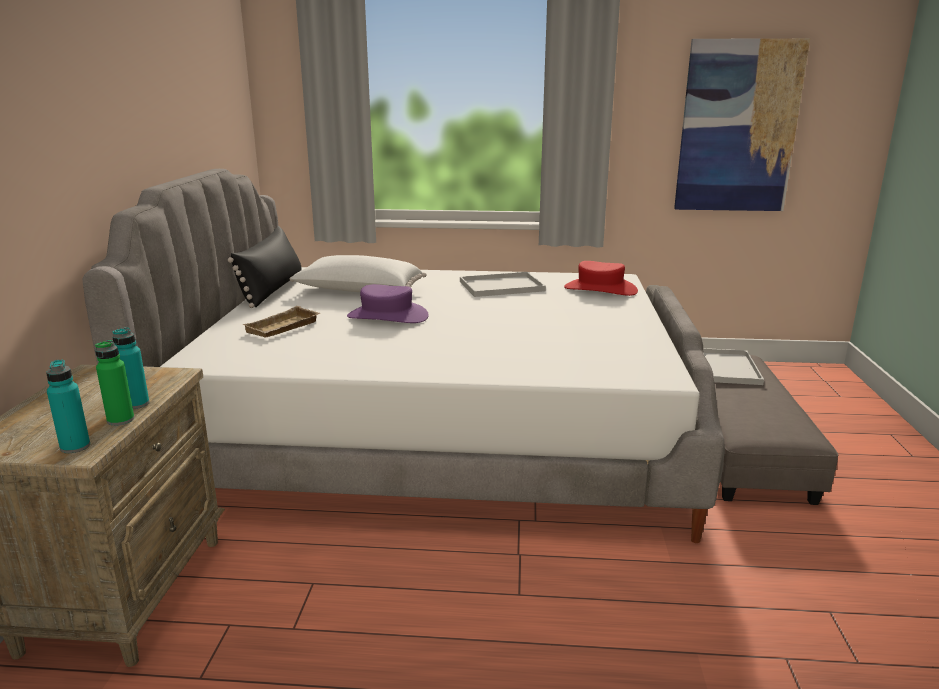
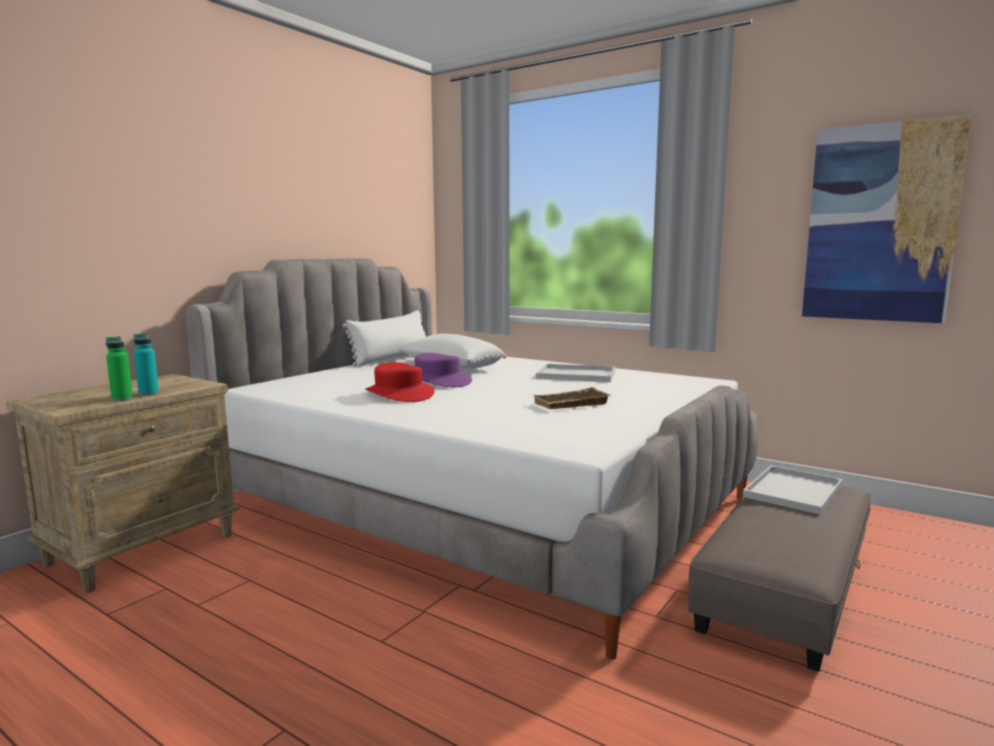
camera: 30 degrees right, 10 degrees down
turquoise bottle [46,359,90,453] -> none
black pillow [228,226,301,308] -> white pillow [343,310,426,367]
beige tray [242,306,320,338] -> beige tray moved to [533,387,611,409]
red hat [564,261,638,296] -> red hat moved to [365,362,435,402]

